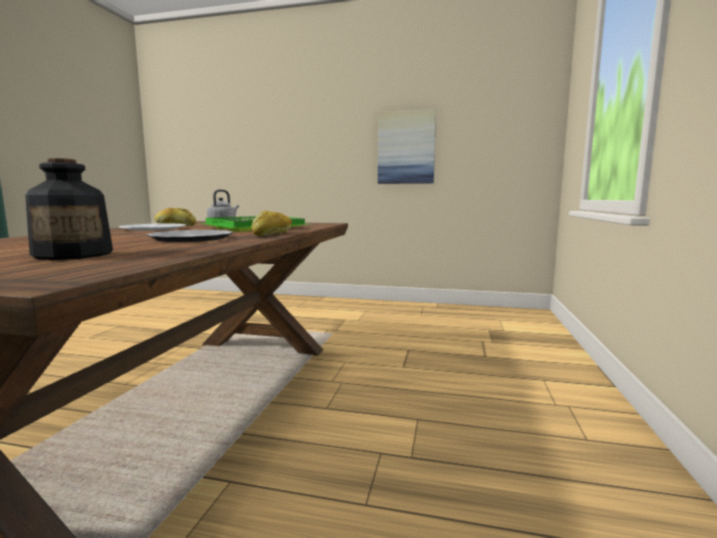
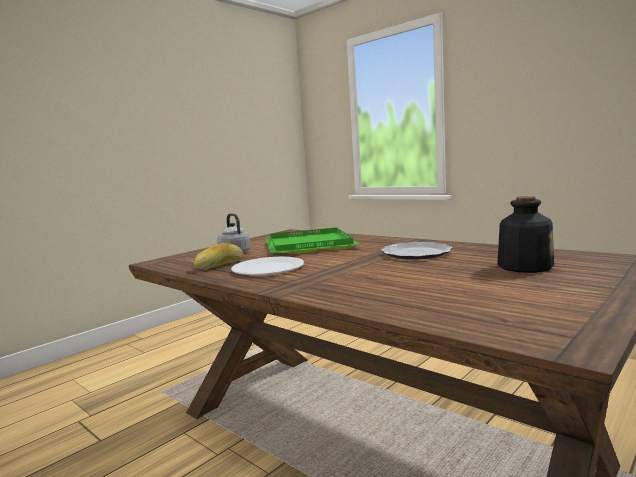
camera: 60 degrees left, 0 degrees up
bread [251,211,292,236] -> none
picture [378,109,436,184] -> none

